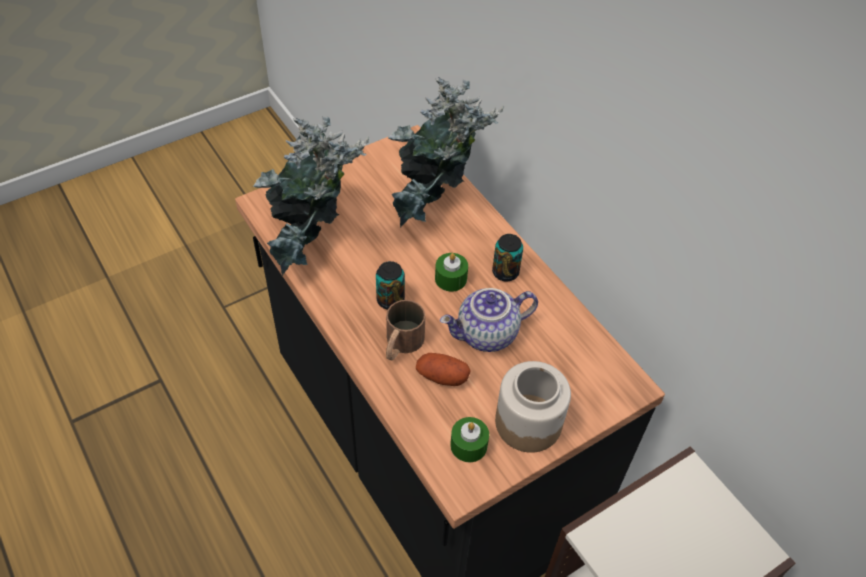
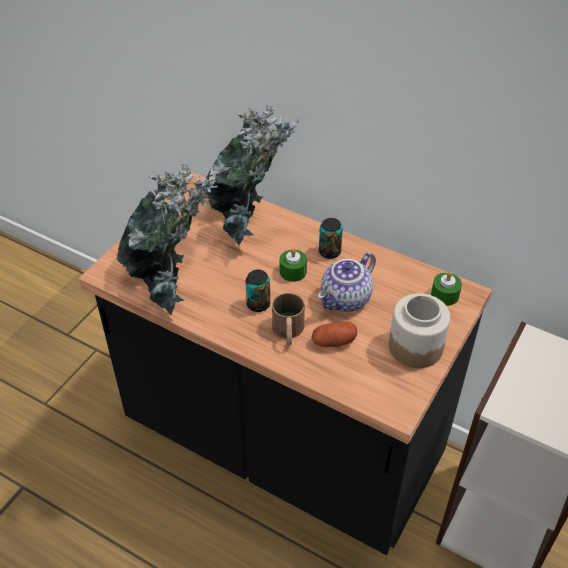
camera: 25 degrees left, 5 degrees down
green candle [450,417,489,462] -> green candle moved to [431,272,462,306]

